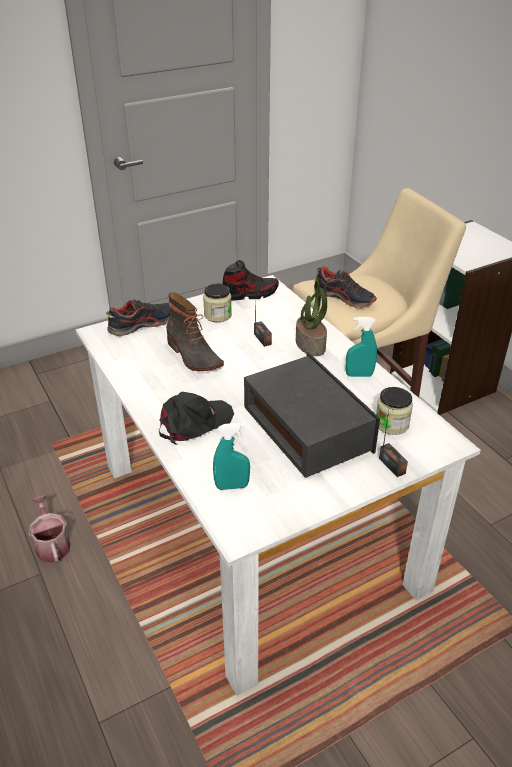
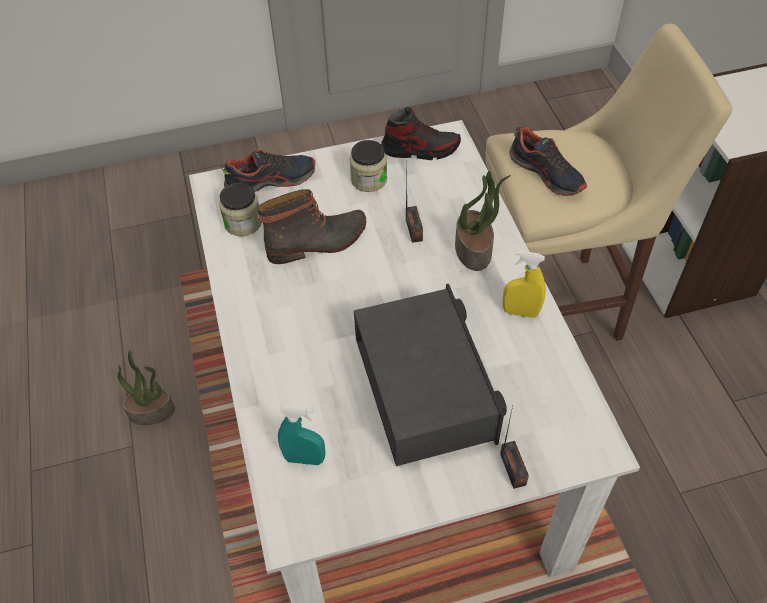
camera: 15 degrees right, 15 degrees up
watering can [28,495,70,563] -> potted plant [118,350,175,425]
black cap [159,392,234,445] -> none
boot [166,292,224,371] -> boot turned 90 degrees counterclockwise [257,189,366,264]
turquoise spray bottle [346,317,377,377] -> yellow spray bottle [502,251,546,318]
jar [376,387,413,435] -> jar moved to [219,183,262,236]

